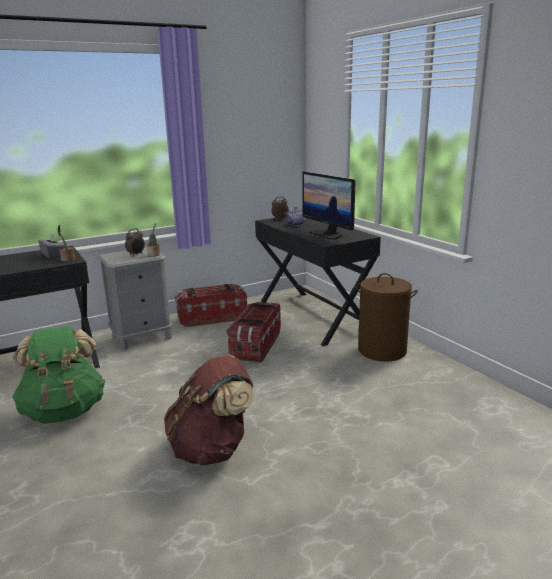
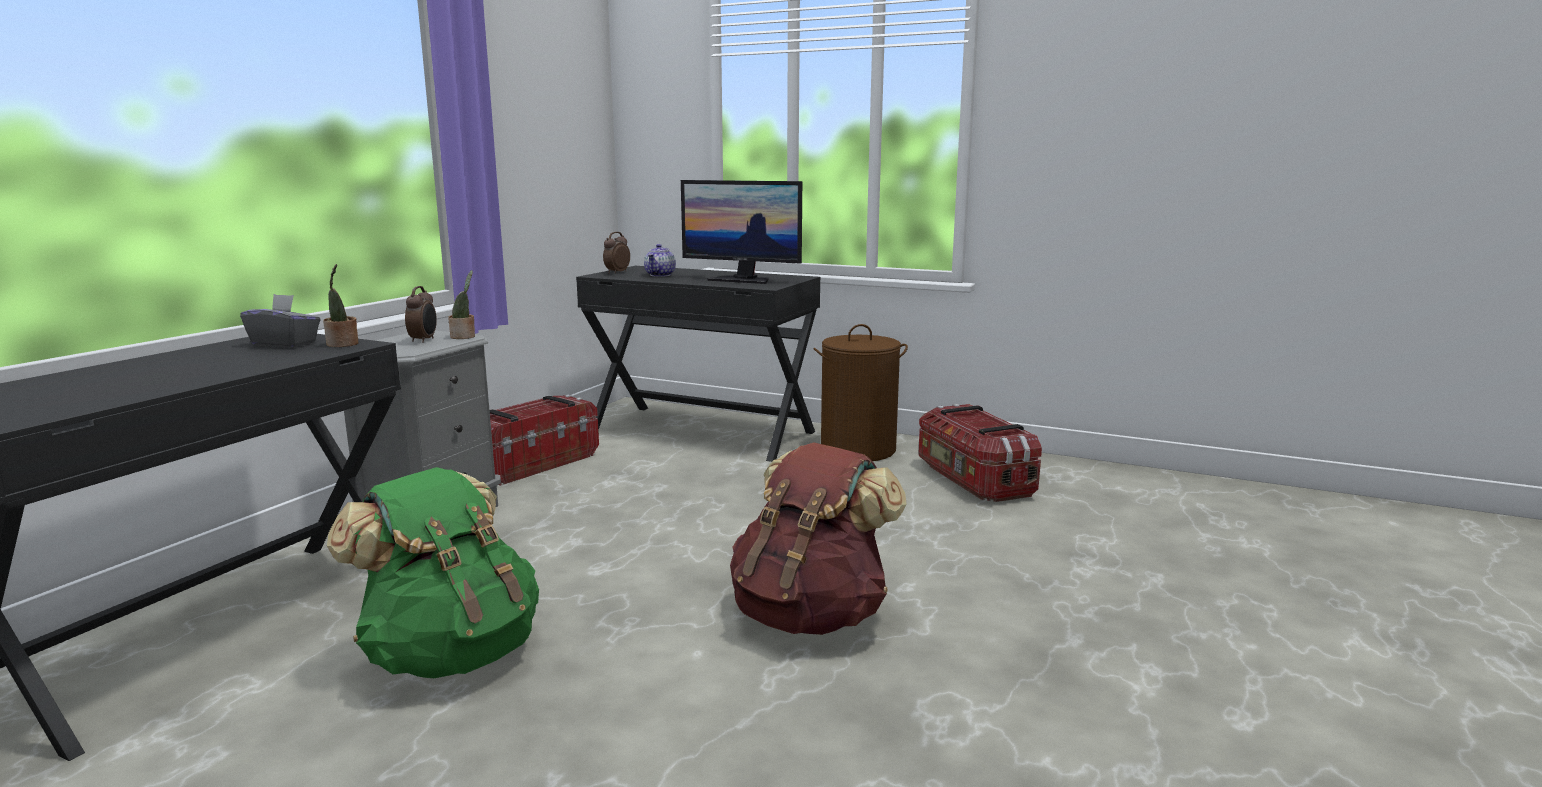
camera: 35 degrees left, 5 degrees down
storage box [227,301,281,363] -> storage box moved to [918,404,1042,502]

